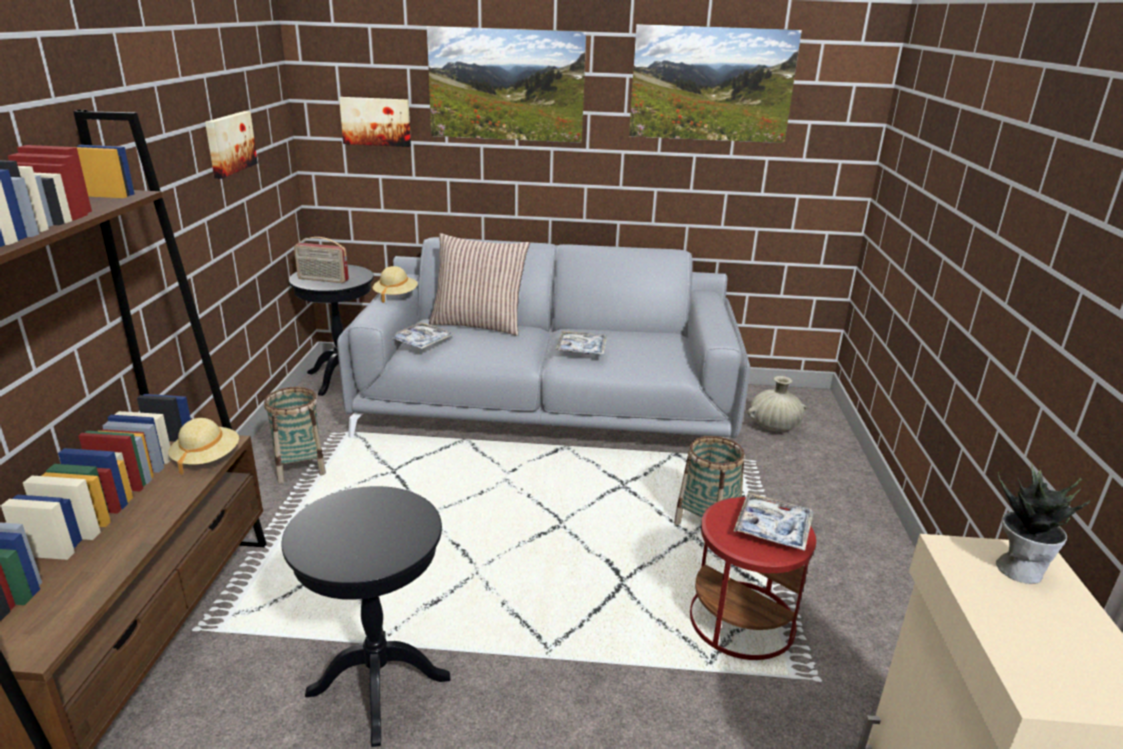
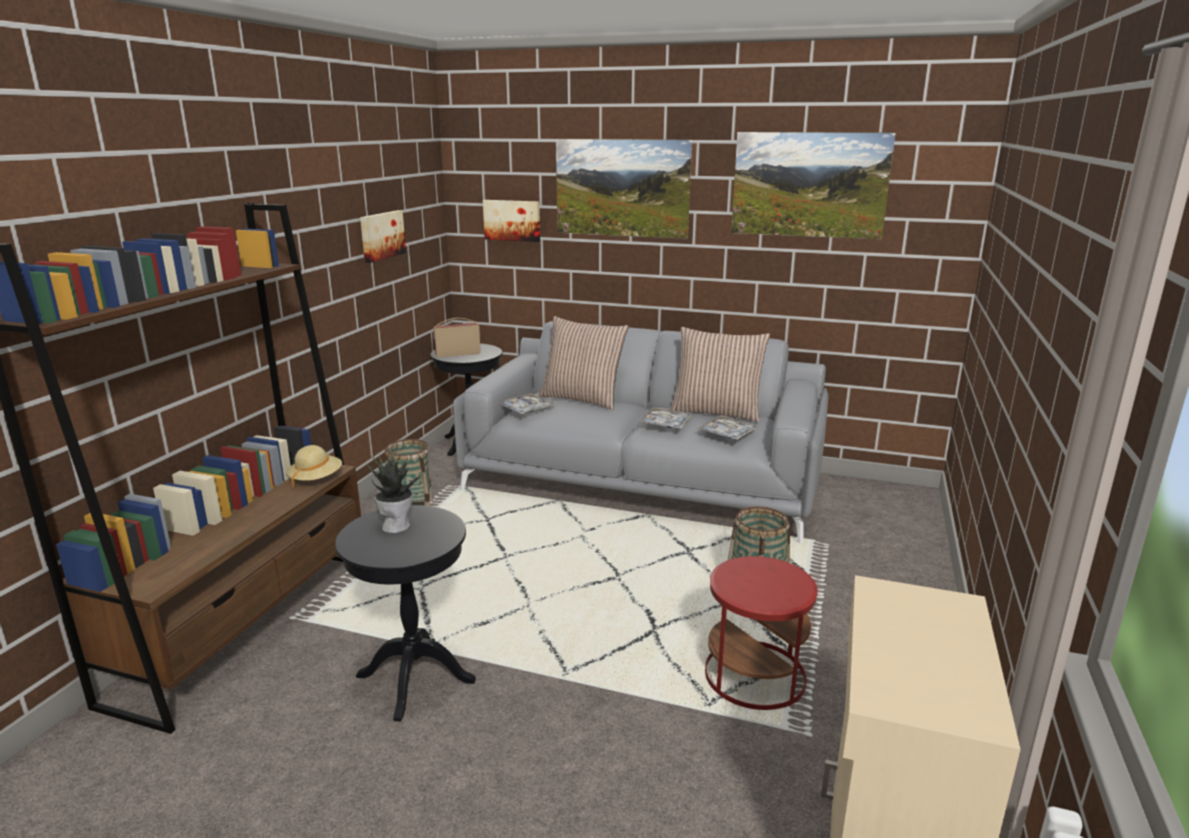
camera: 15 degrees right, 5 degrees down
radio [294,237,349,283] -> radio turned 135 degrees clockwise [433,318,481,358]
beige hat [373,266,418,303] -> none
tray [734,493,813,551] -> tray moved to [698,415,759,440]
beige vase [747,376,807,431] -> none
potted plant [996,463,1090,584] -> potted plant moved to [368,452,426,533]
none -> pillow [670,327,770,422]

